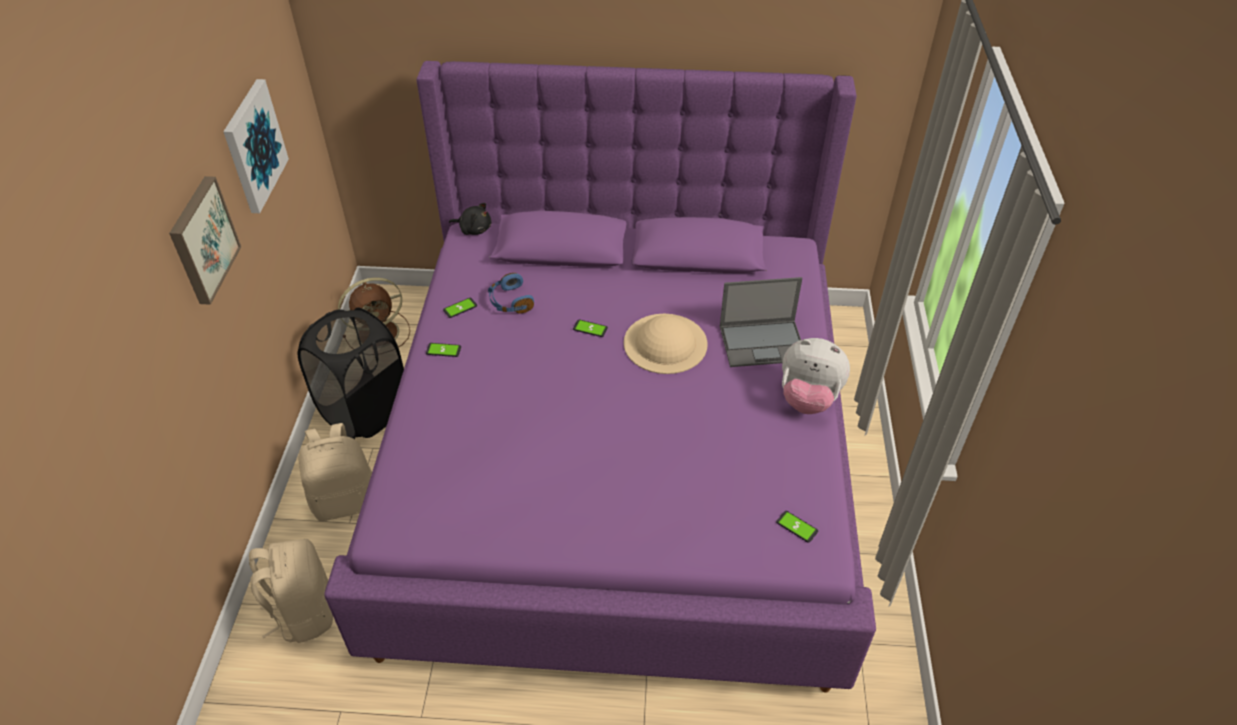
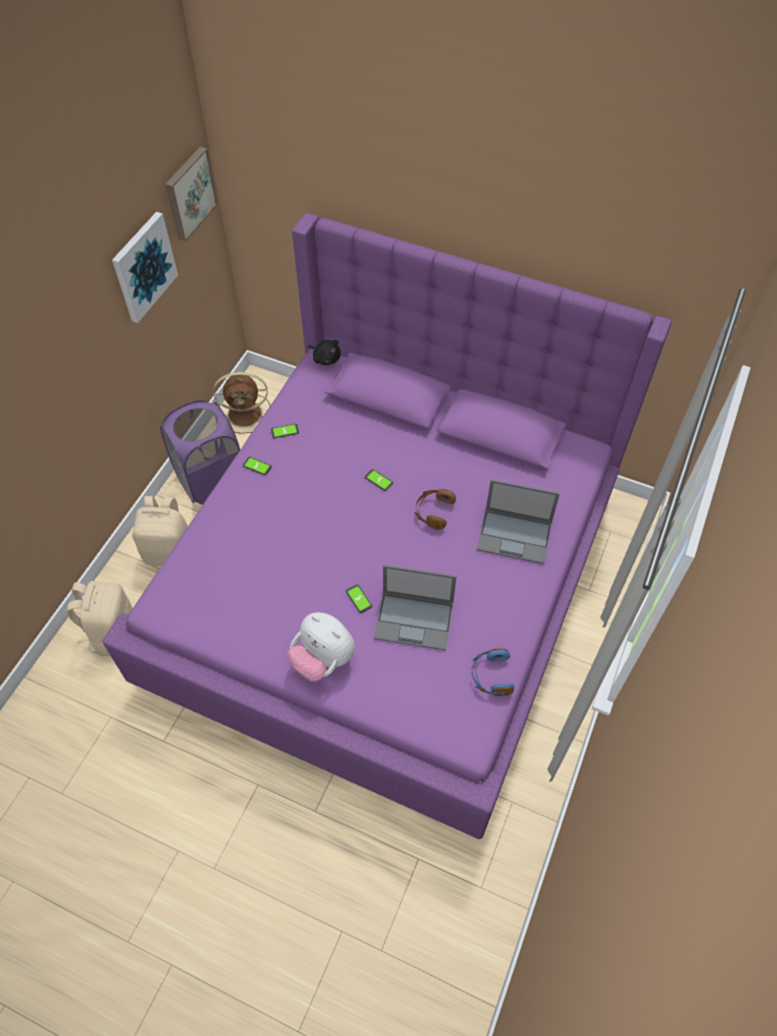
camera: 20 degrees right, 10 degrees up
picture [169,176,241,305] -> picture moved to [165,147,218,241]
black laundry basket [298,307,404,439] -> purple laundry basket [160,400,240,505]
blue headphones [488,273,534,314] -> blue headphones moved to [472,648,515,696]
beige hat [624,314,708,374] -> brown headphones [415,489,456,530]
phone [776,511,818,543] -> phone moved to [346,585,372,613]
plush toy [782,338,850,414] -> plush toy moved to [287,612,355,682]
none -> laptop [374,565,457,650]

